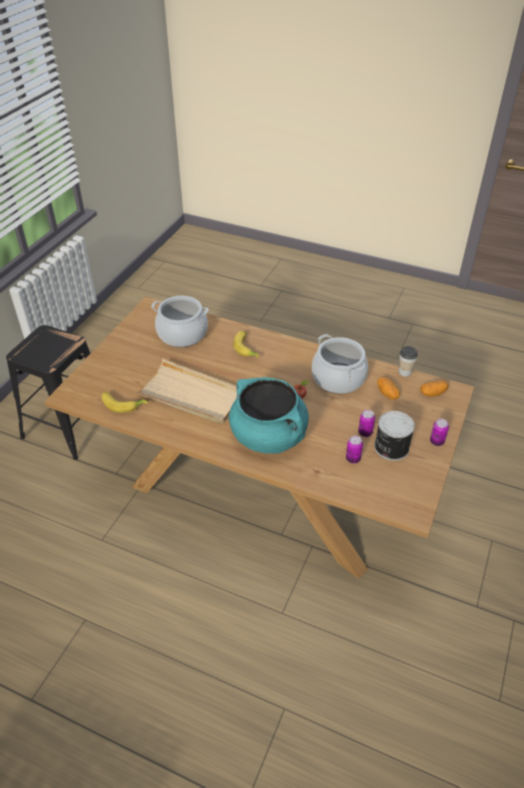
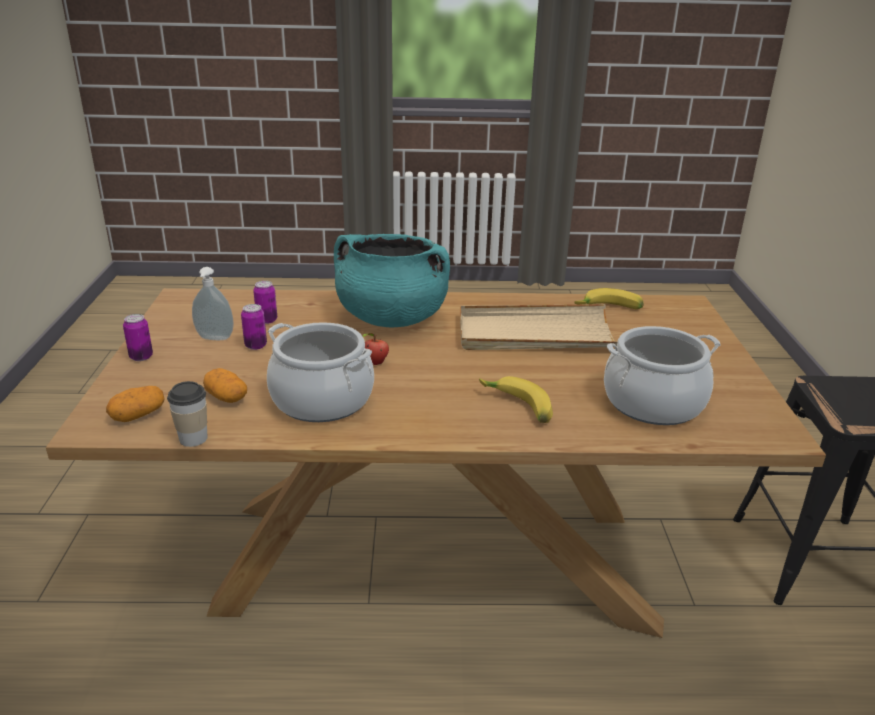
camera: 155 degrees right, 15 degrees down
can [374,411,415,461] -> soap dispenser [192,267,234,340]

